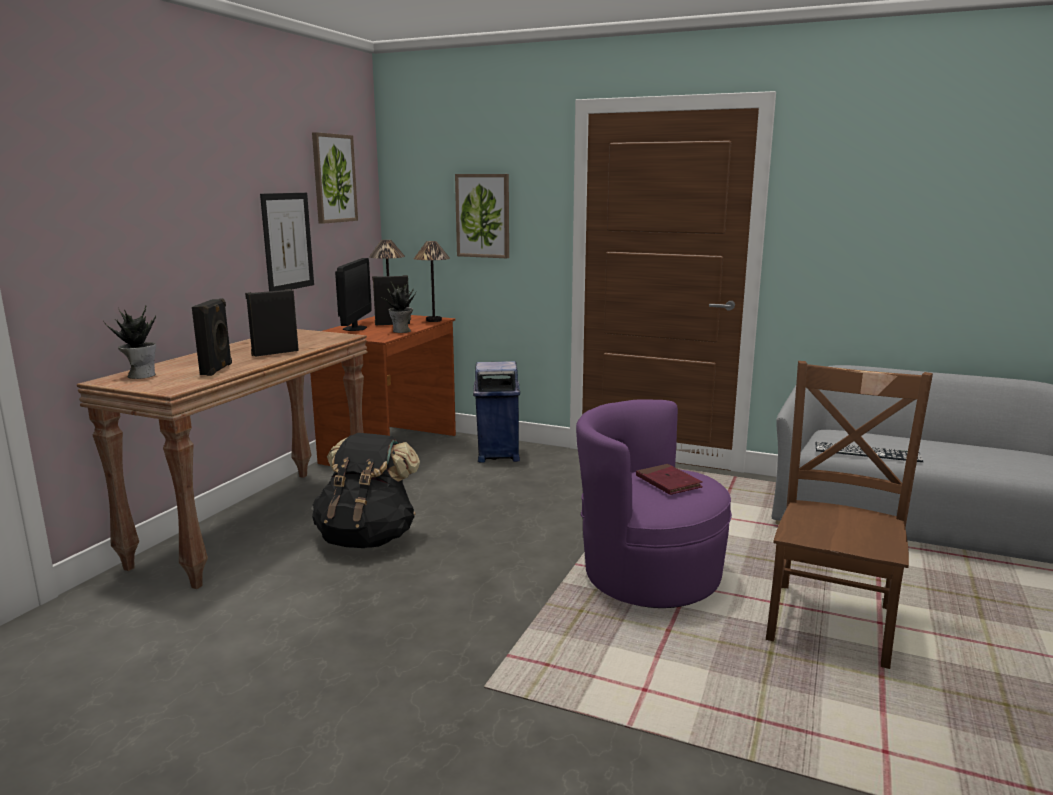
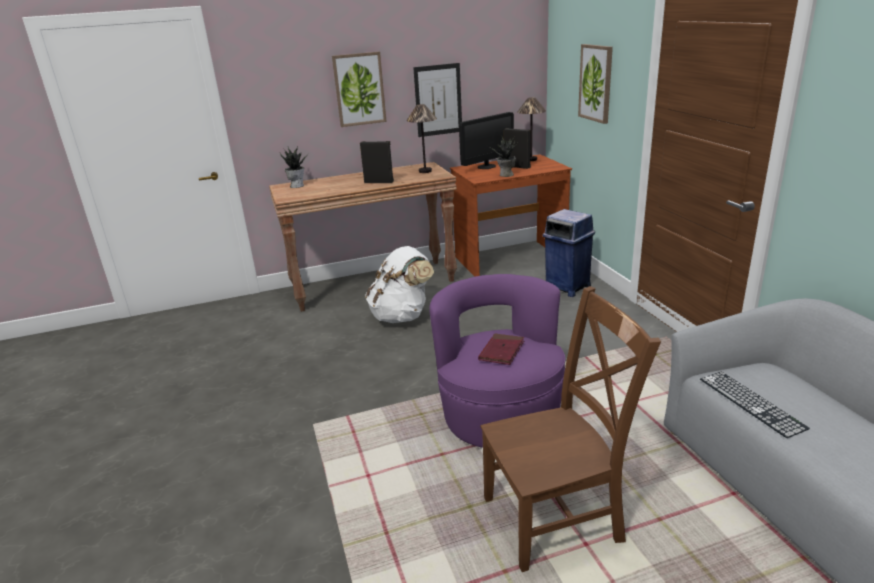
camera: 50 degrees right, 10 degrees up
black speaker [192,299,232,376] -> none
picture [312,132,358,224] -> picture moved to [332,52,387,127]
black backpack [312,433,420,548] -> white backpack [365,246,434,323]
table lamp [414,241,450,322] -> table lamp moved to [406,104,437,173]

